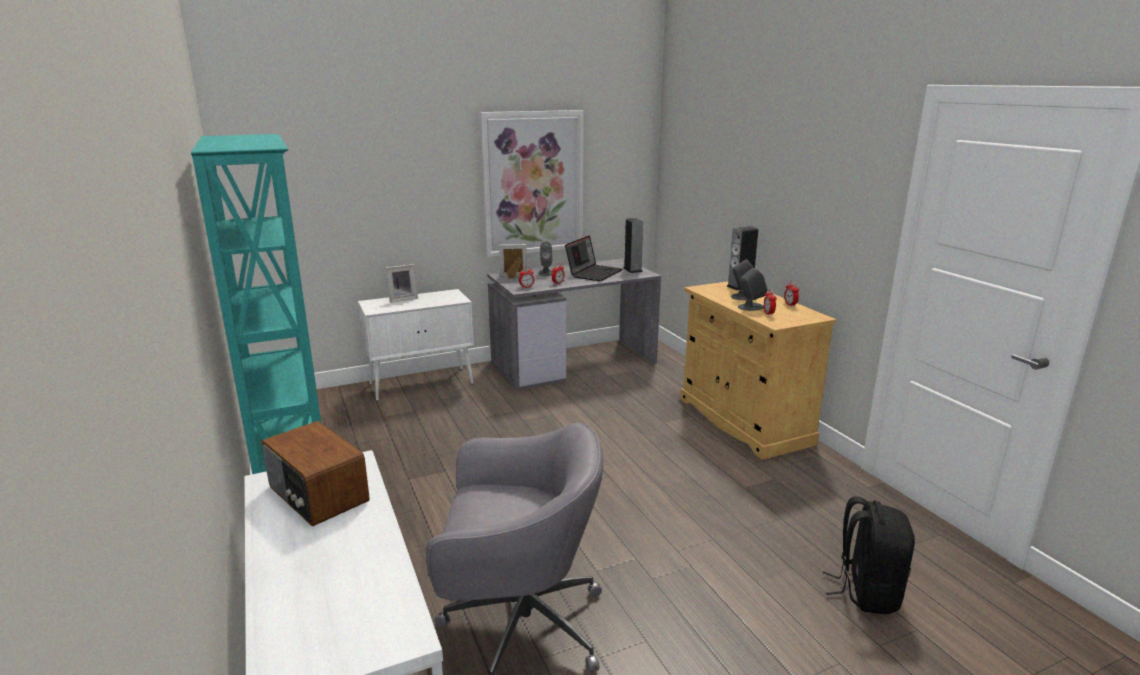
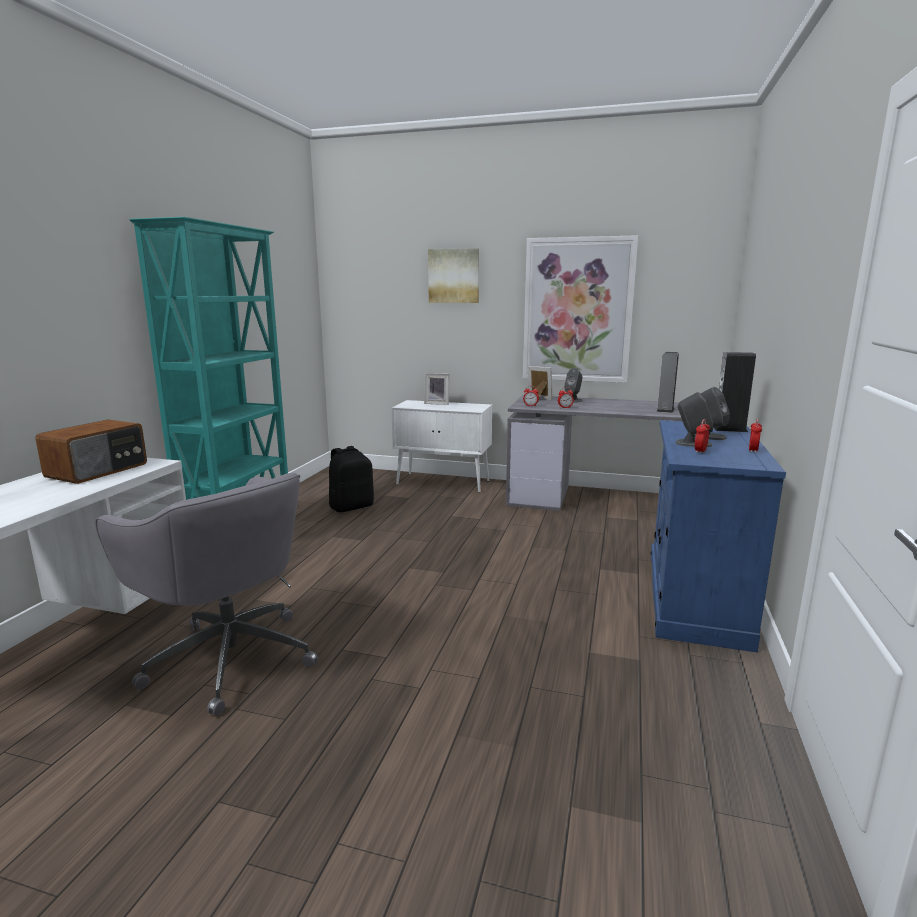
camera: 40 degrees right, 5 degrees down
radio [262,421,370,526] -> radio turned 150 degrees counterclockwise [35,420,147,484]
laptop [565,235,623,281] -> none
beige cabinet [680,281,837,460] -> blue cabinet [651,420,786,652]
black backpack [823,496,915,614] -> black backpack moved to [329,446,374,513]
none -> picture [428,248,479,303]

